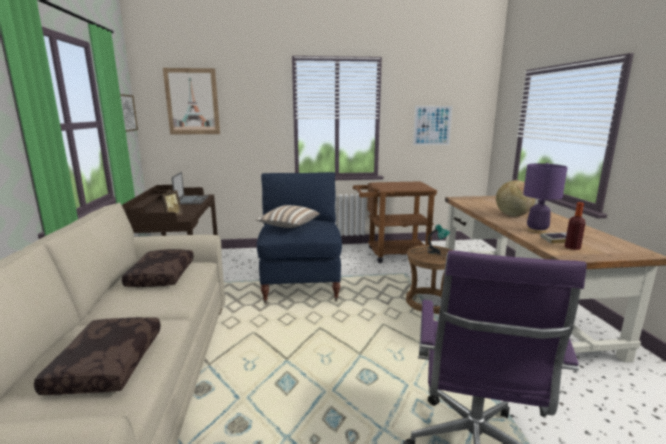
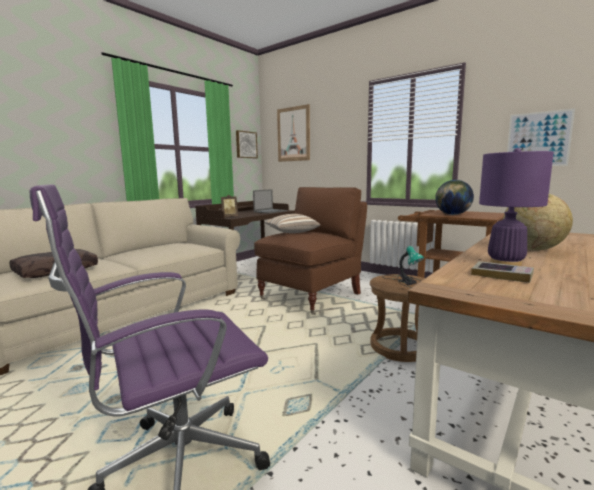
camera: 45 degrees right, 5 degrees down
brown pillow [122,249,194,287] -> none
blue armchair [257,172,342,304] -> brown armchair [254,187,367,315]
bottle [565,202,585,250] -> none
none -> globe [435,180,474,215]

